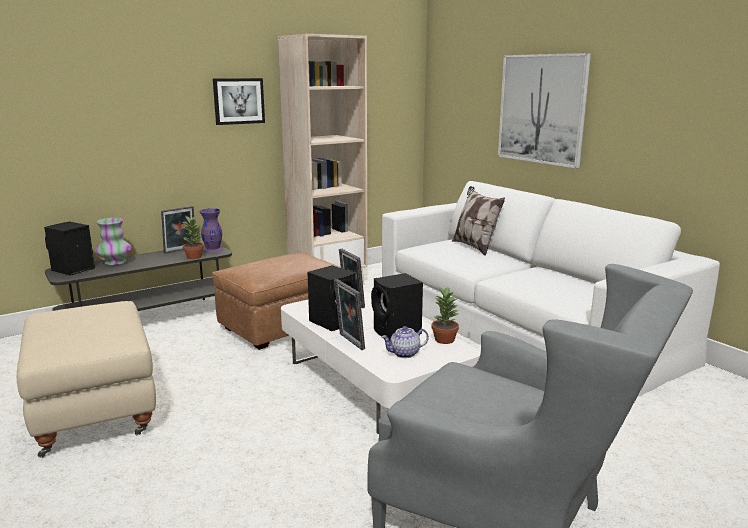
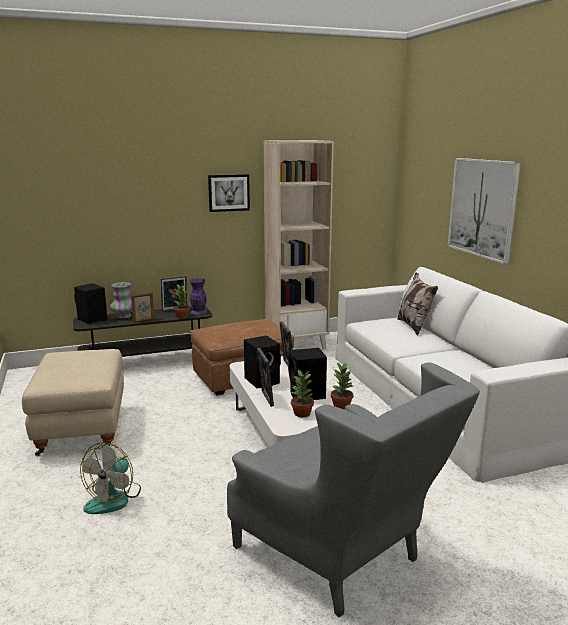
camera: 15 degrees right, 0 degrees up
teapot [381,326,429,358] -> potted plant [291,370,314,417]
none -> fan [80,442,141,514]
none -> picture frame [131,292,154,323]

